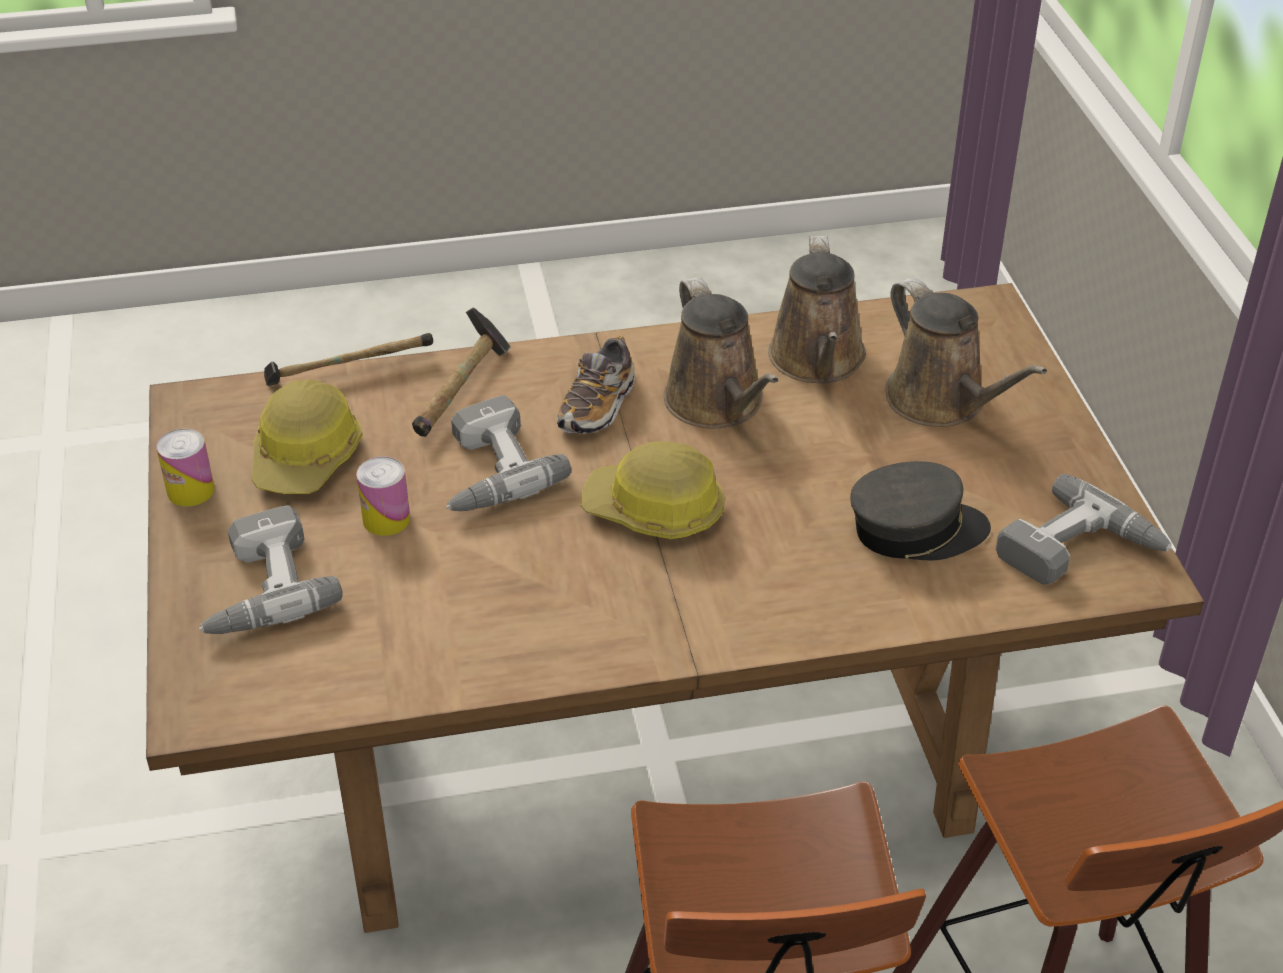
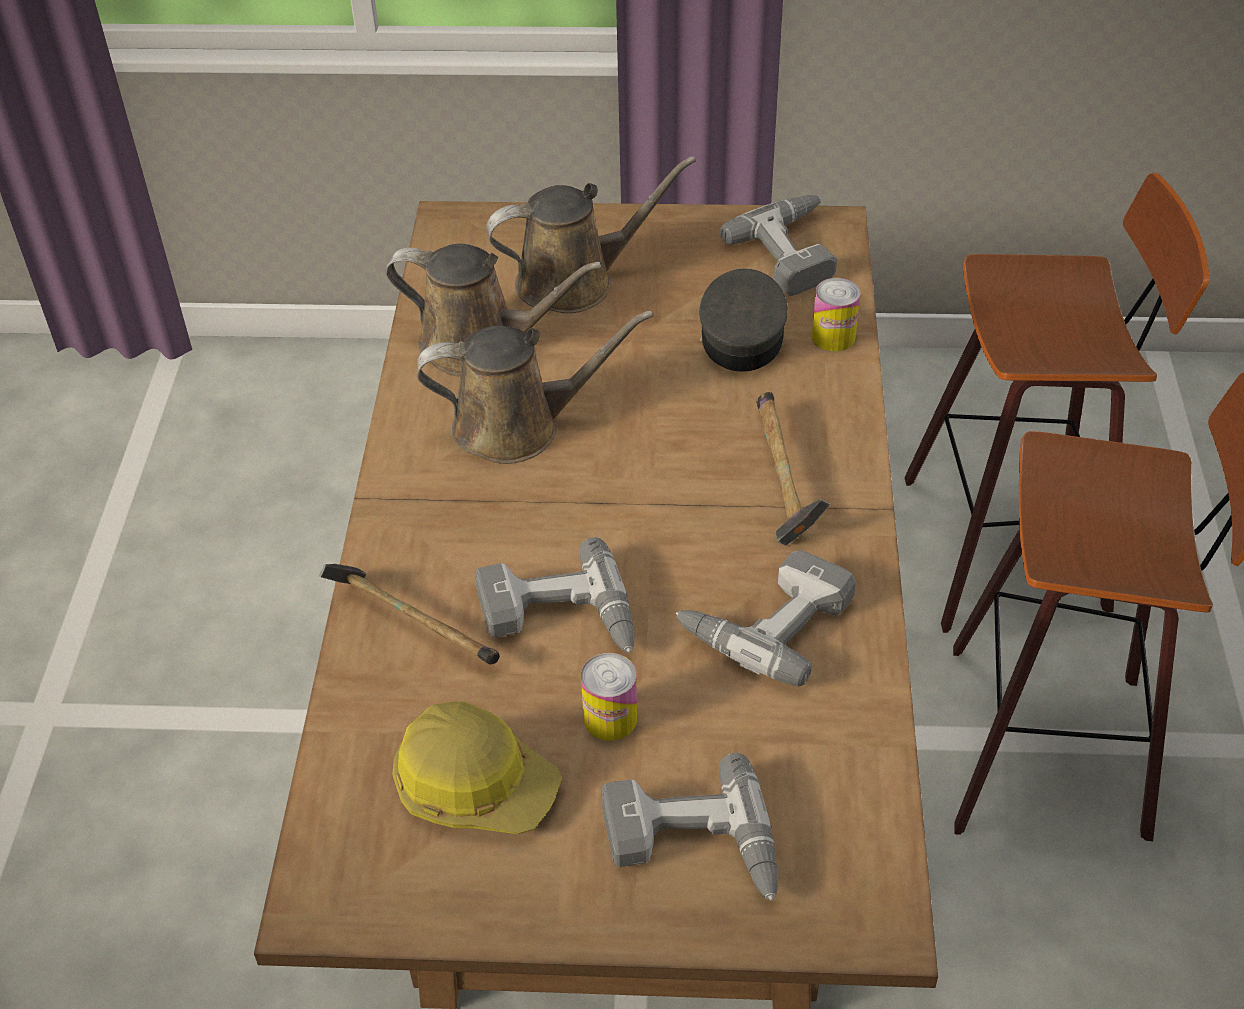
camera: 75 degrees left, 5 degrees up
can [156,429,214,507] -> can moved to [812,278,860,351]
hammer [264,333,433,386] -> hammer moved to [756,392,830,546]
shoe [557,336,635,434] -> none
hard hat [581,441,725,539] -> none
none -> power drill [675,550,856,686]

